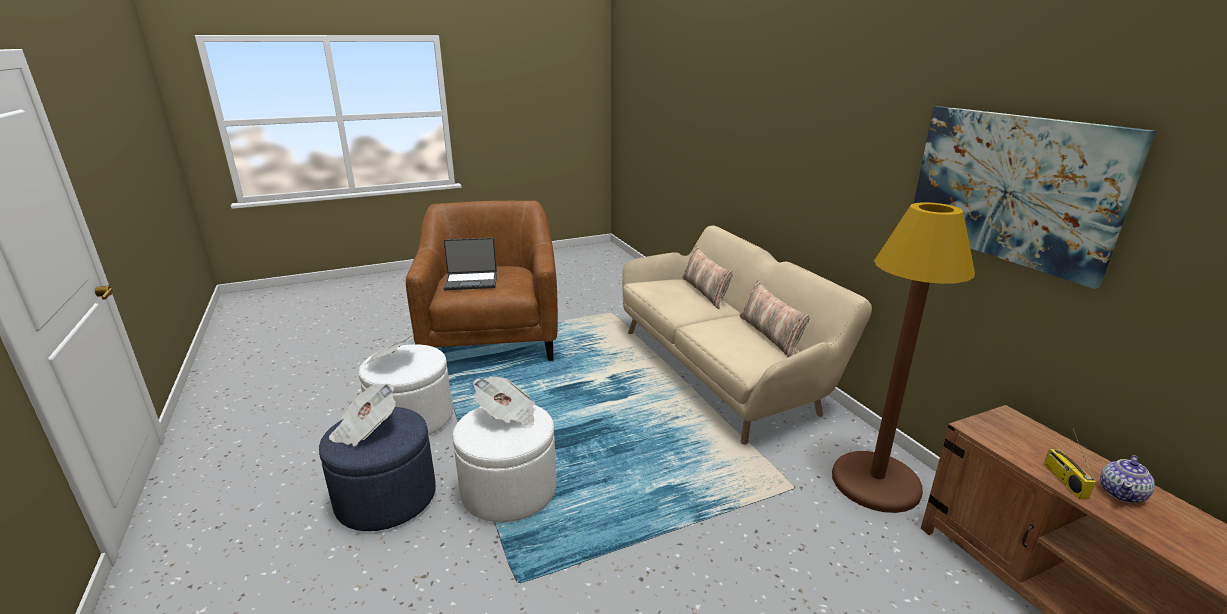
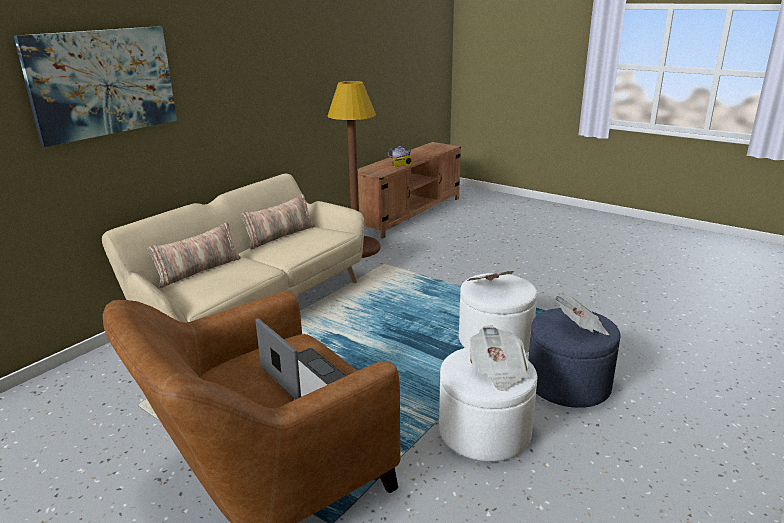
camera: 120 degrees left, 0 degrees up
picture [914,106,1156,289] -> picture moved to [14,26,177,147]

